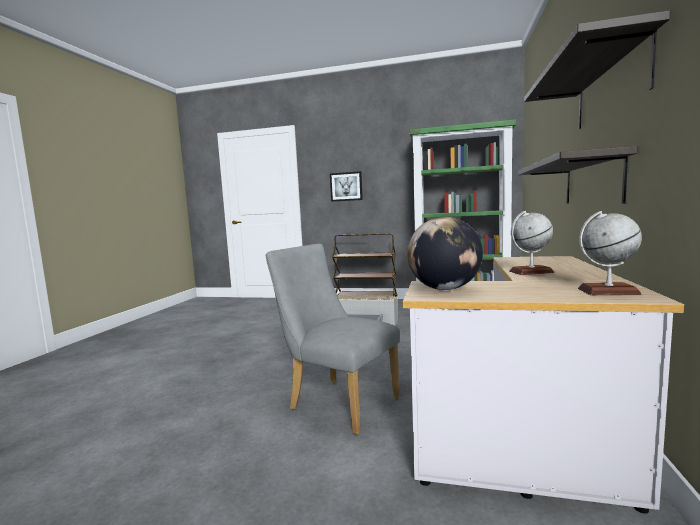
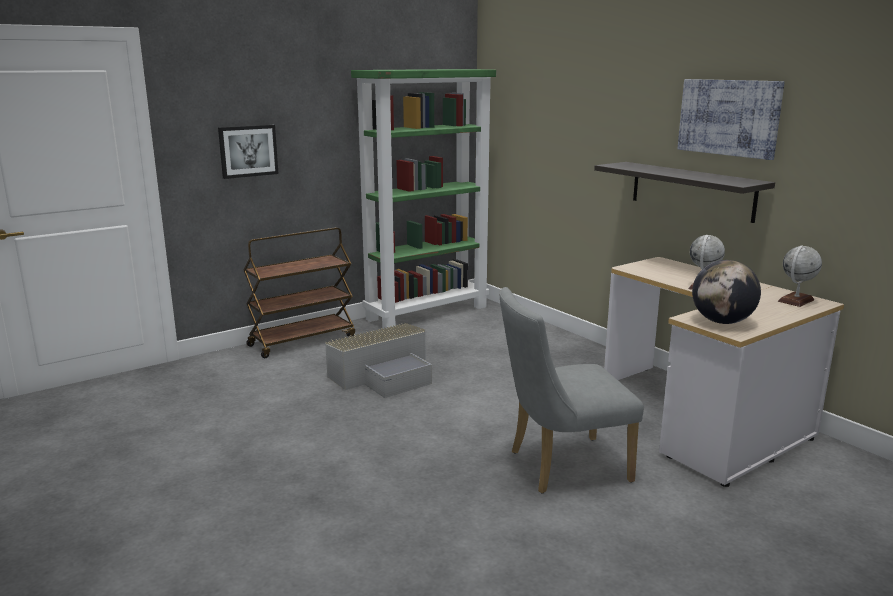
camera: 50 degrees left, 10 degrees up
shelf [524,10,670,129] -> picture [678,79,785,160]

